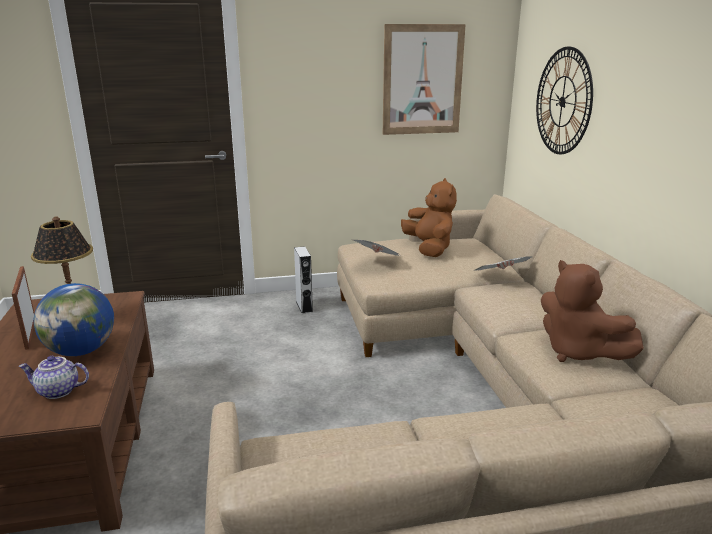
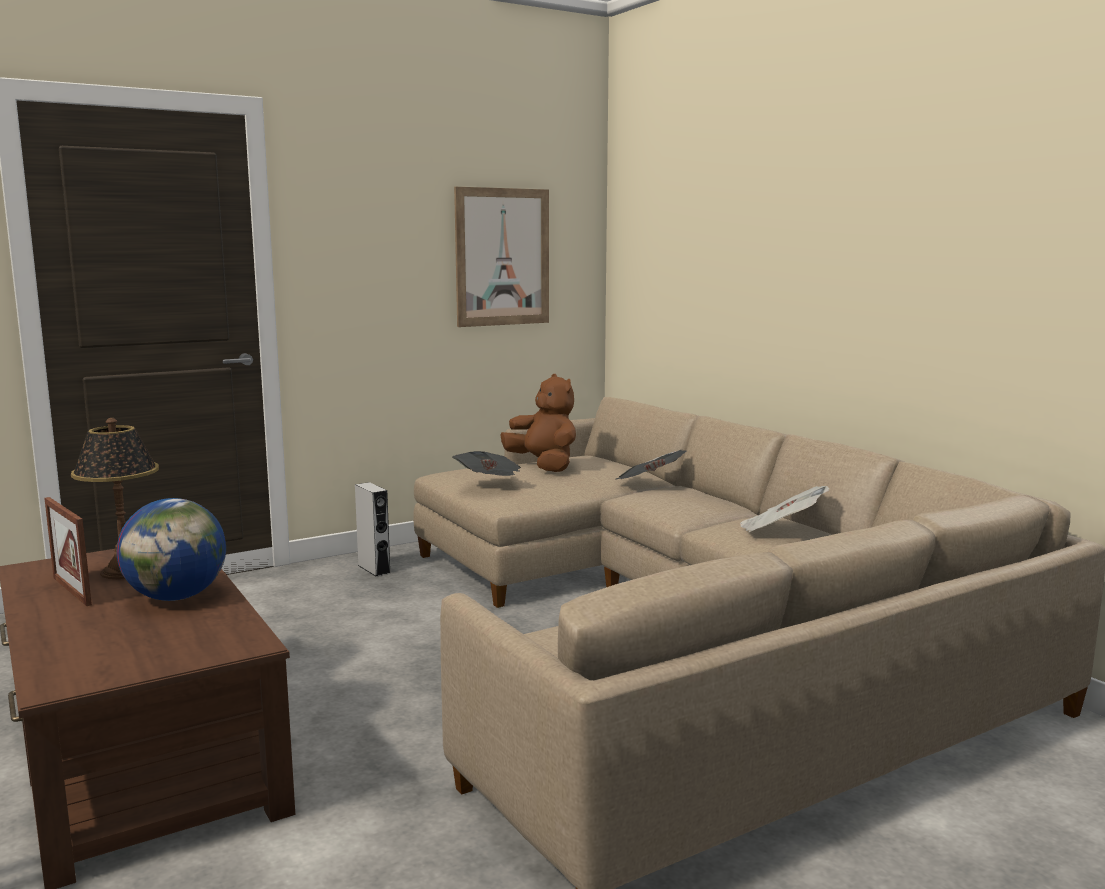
camera: 20 degrees left, 10 degrees down
teapot [19,356,89,399] -> none
wall clock [536,47,593,155] -> none
brown plush toy [541,260,644,362] -> newspaper [740,486,829,532]

